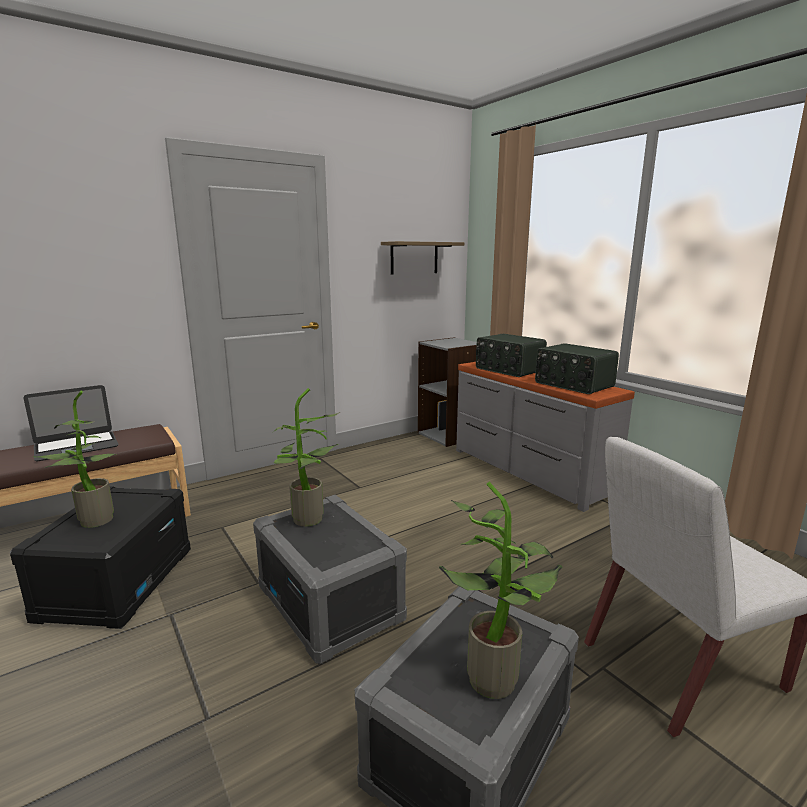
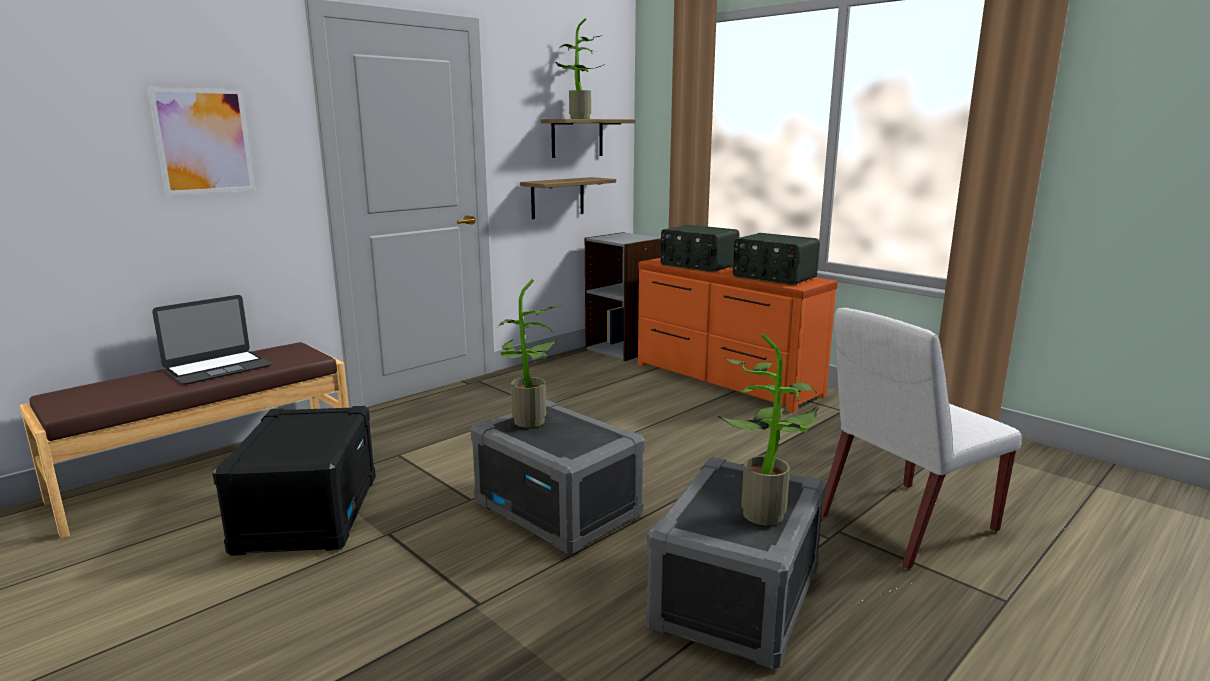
camera: 10 degrees left, 0 degrees up
potted plant [33,391,115,528] -> potted plant moved to [555,18,603,119]
grey dresser [456,362,635,512] -> orange dresser [638,258,838,413]
none -> picture [147,87,255,196]
none -> shelf [520,177,616,219]

